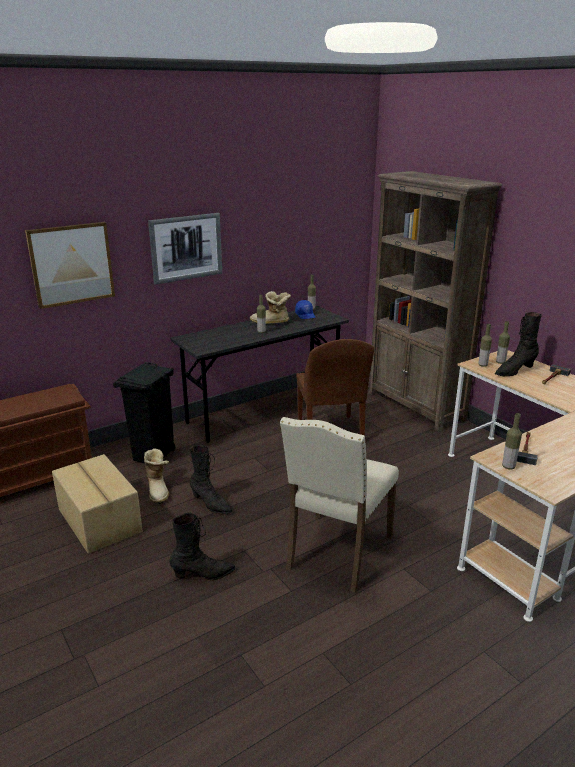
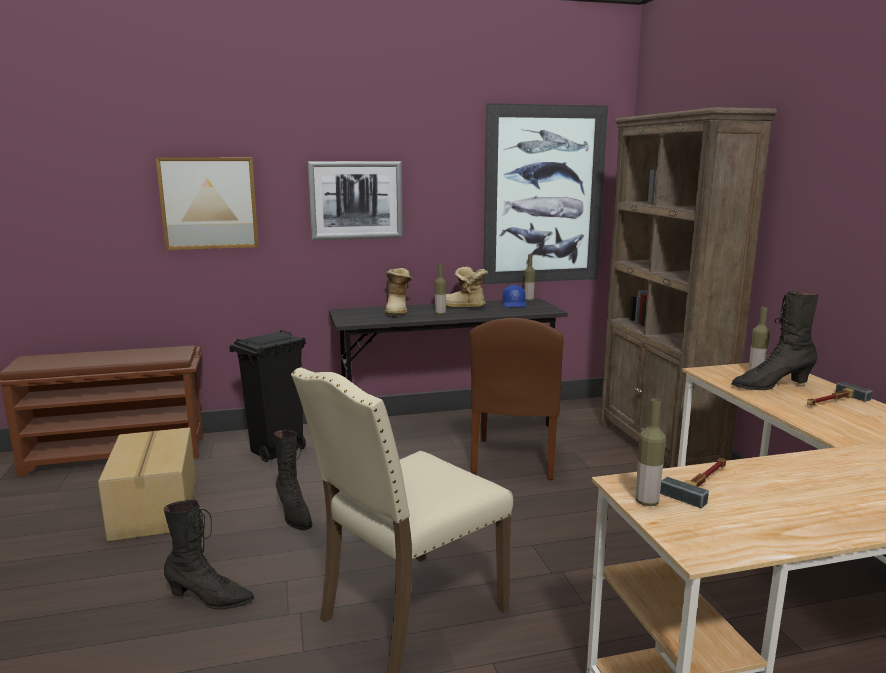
camera: 20 degrees right, 10 degrees down
boot [144,448,169,504] -> boot moved to [385,268,413,317]
bottle [478,324,492,367] -> none
none -> picture [483,103,608,284]

